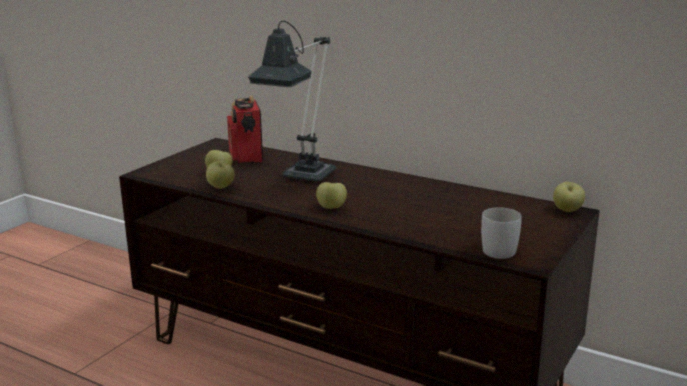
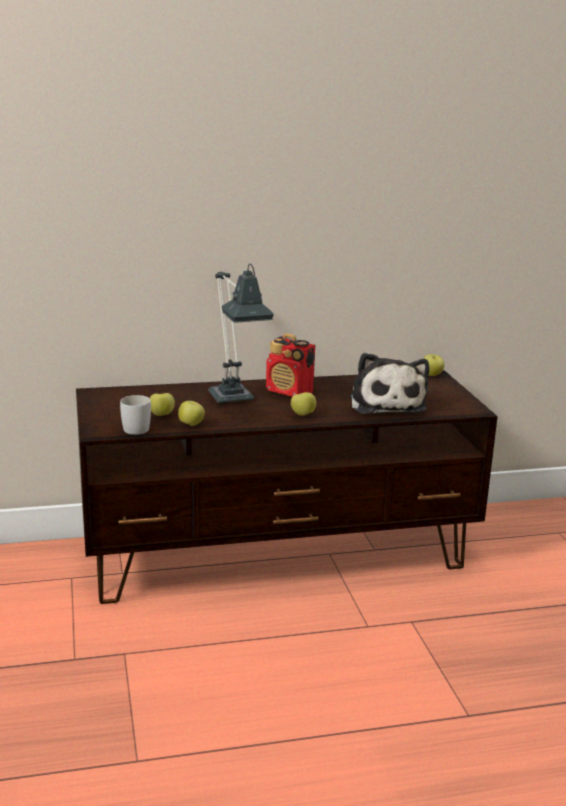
camera: 45 degrees left, 0 degrees up
radio [227,95,264,163] -> radio moved to [266,333,315,397]
white mug [481,207,522,259] -> white mug moved to [120,395,151,435]
none -> plush toy [351,352,429,414]

